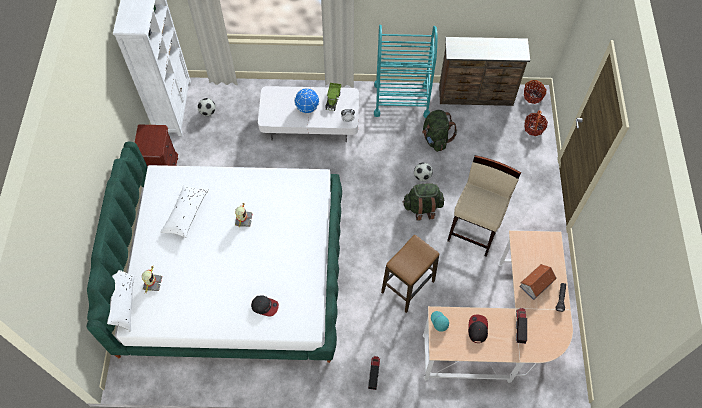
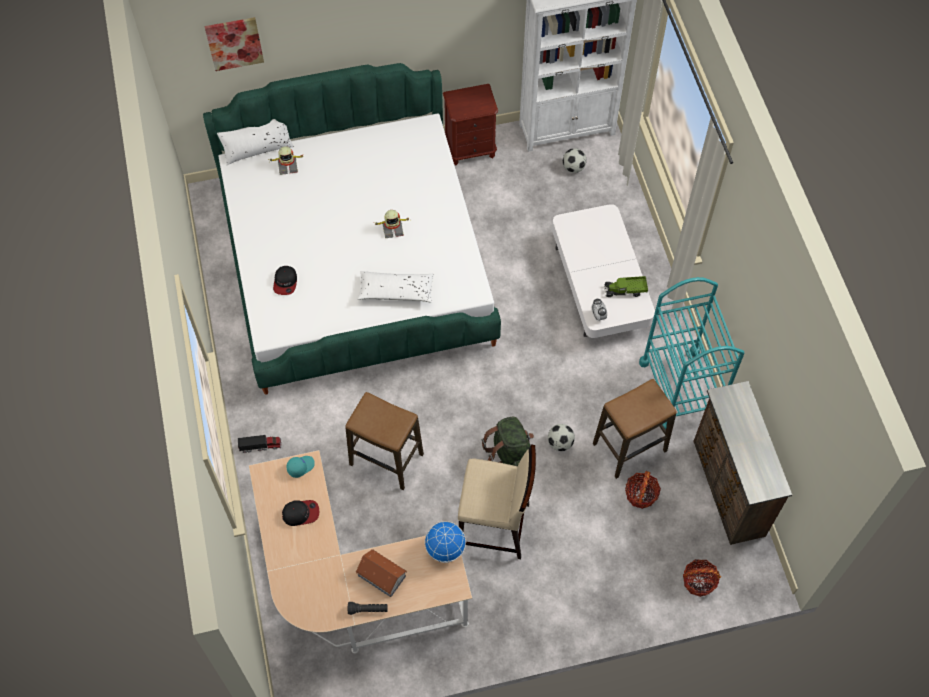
camera: 75 degrees right, 0 degrees up
white pillow [160,185,208,238] -> white pillow moved to [358,271,434,302]
globe [294,88,319,114] -> globe moved to [425,521,466,563]
green backpack [422,110,457,152] -> stool [593,379,677,479]
toy truck [516,308,527,344] -> none
basket [524,80,547,104] -> basket moved to [625,471,661,509]
none -> picture [205,17,264,71]

